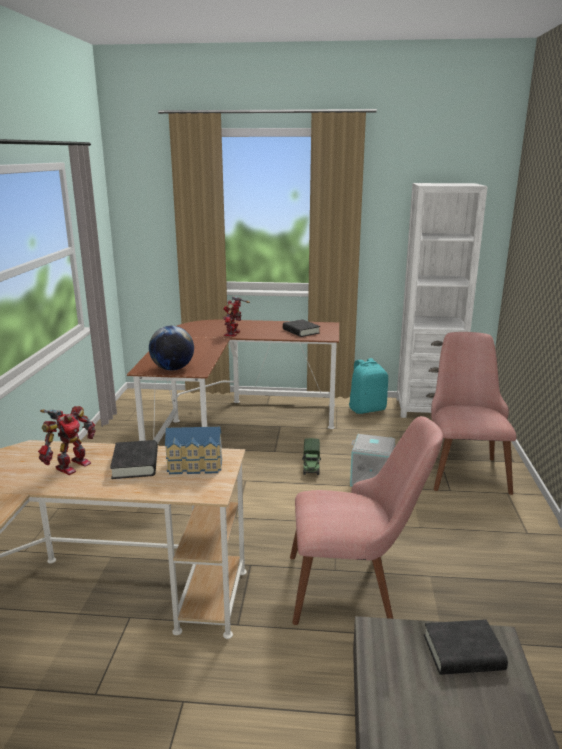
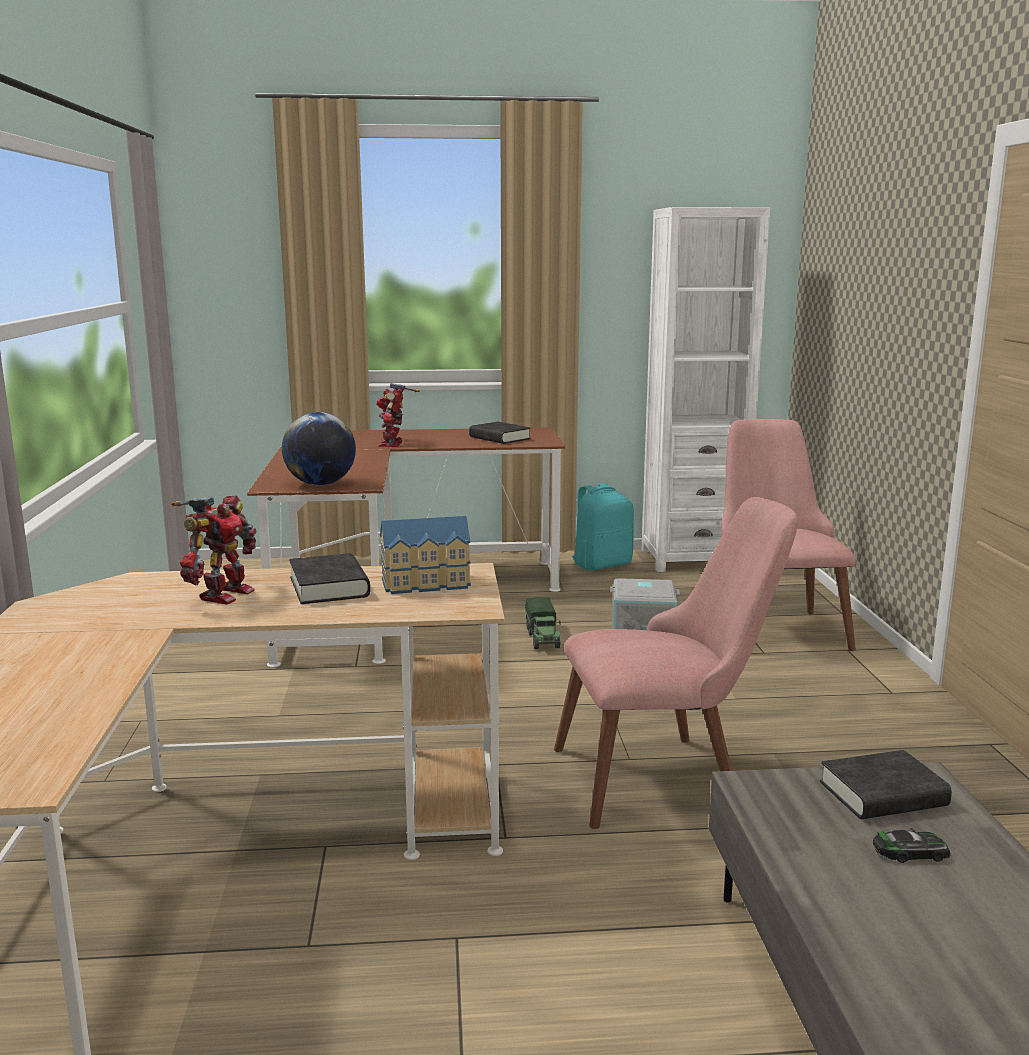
camera: 10 degrees left, 5 degrees down
none -> toy car [873,828,950,863]

